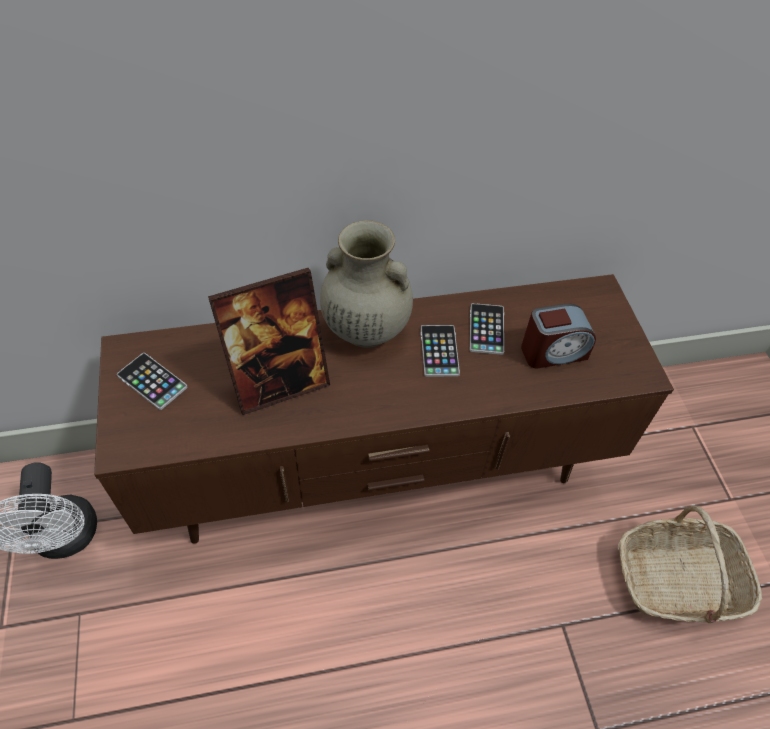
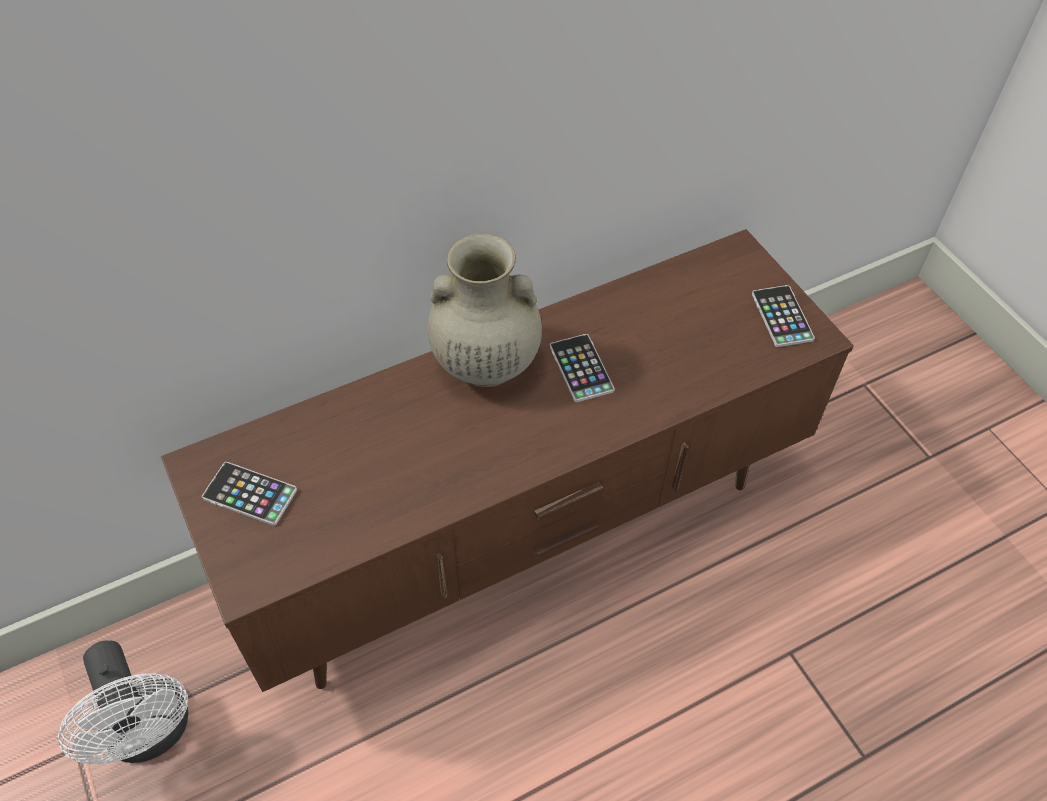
camera: 15 degrees left, 0 degrees up
picture frame [208,268,330,415] -> none
phone [470,303,504,355] -> phone moved to [752,285,815,347]
alarm clock [521,304,596,369] -> none
basket [617,506,762,623] -> none

